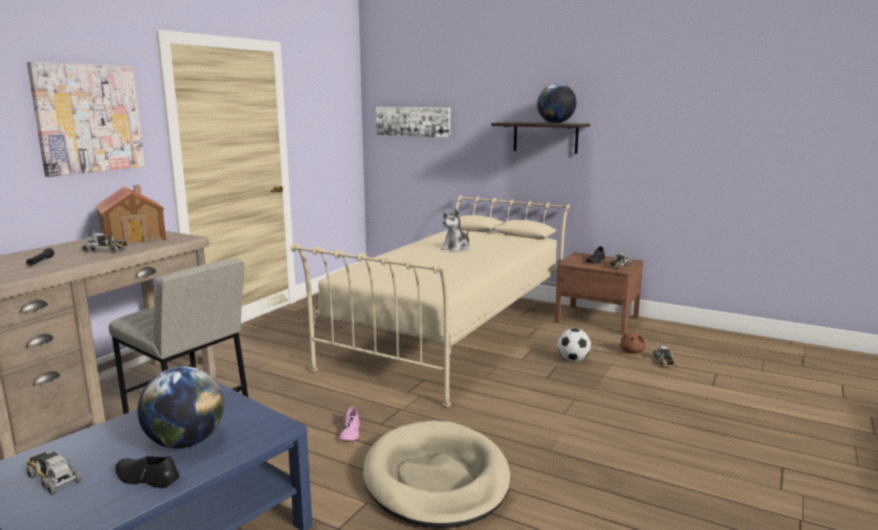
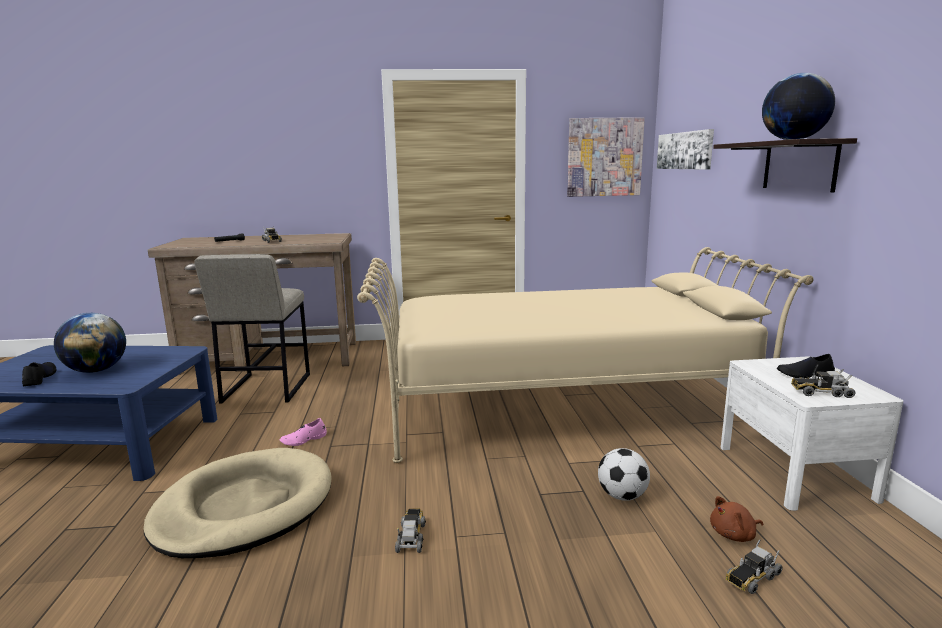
camera: 55 degrees right, 0 degrees up
toy truck [26,452,82,494] -> toy truck moved to [395,509,426,553]
picture [27,62,145,177] -> picture moved to [567,117,645,197]
toy house [96,185,166,244] -> none
plush toy [441,209,470,252] -> none
brown nightstand [555,253,643,334] -> white nightstand [721,357,903,511]

